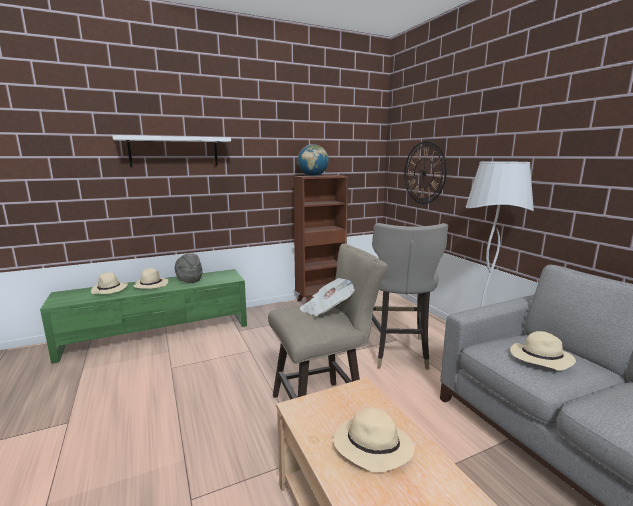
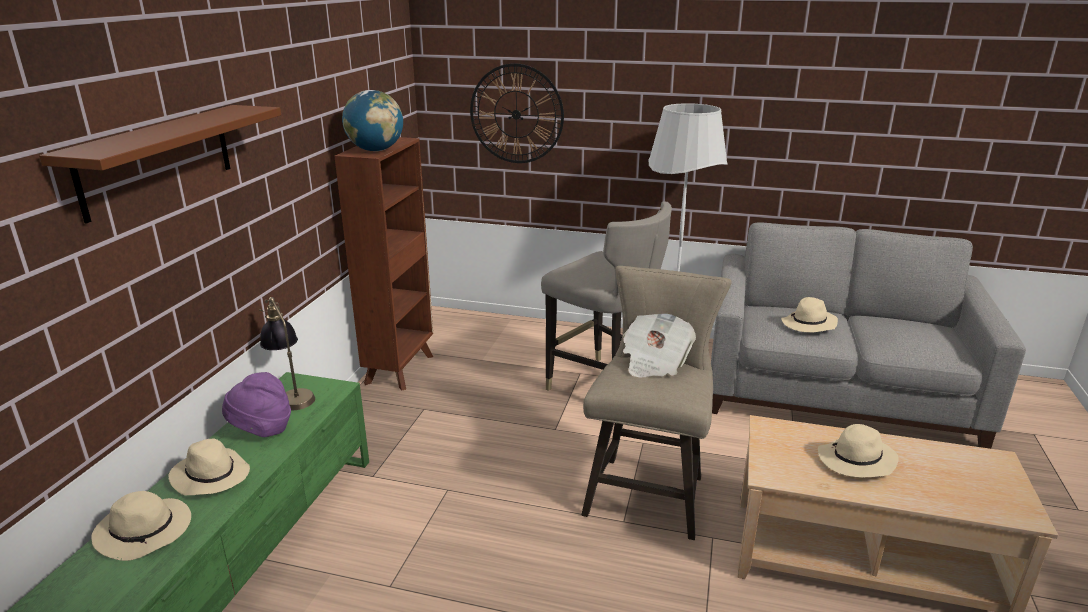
camera: 50 degrees left, 10 degrees up
white shelf [112,135,231,167] -> brown shelf [39,105,281,223]
grey hat [175,253,203,283] -> purple hat [222,372,291,437]
none -> table lamp [259,297,315,411]

